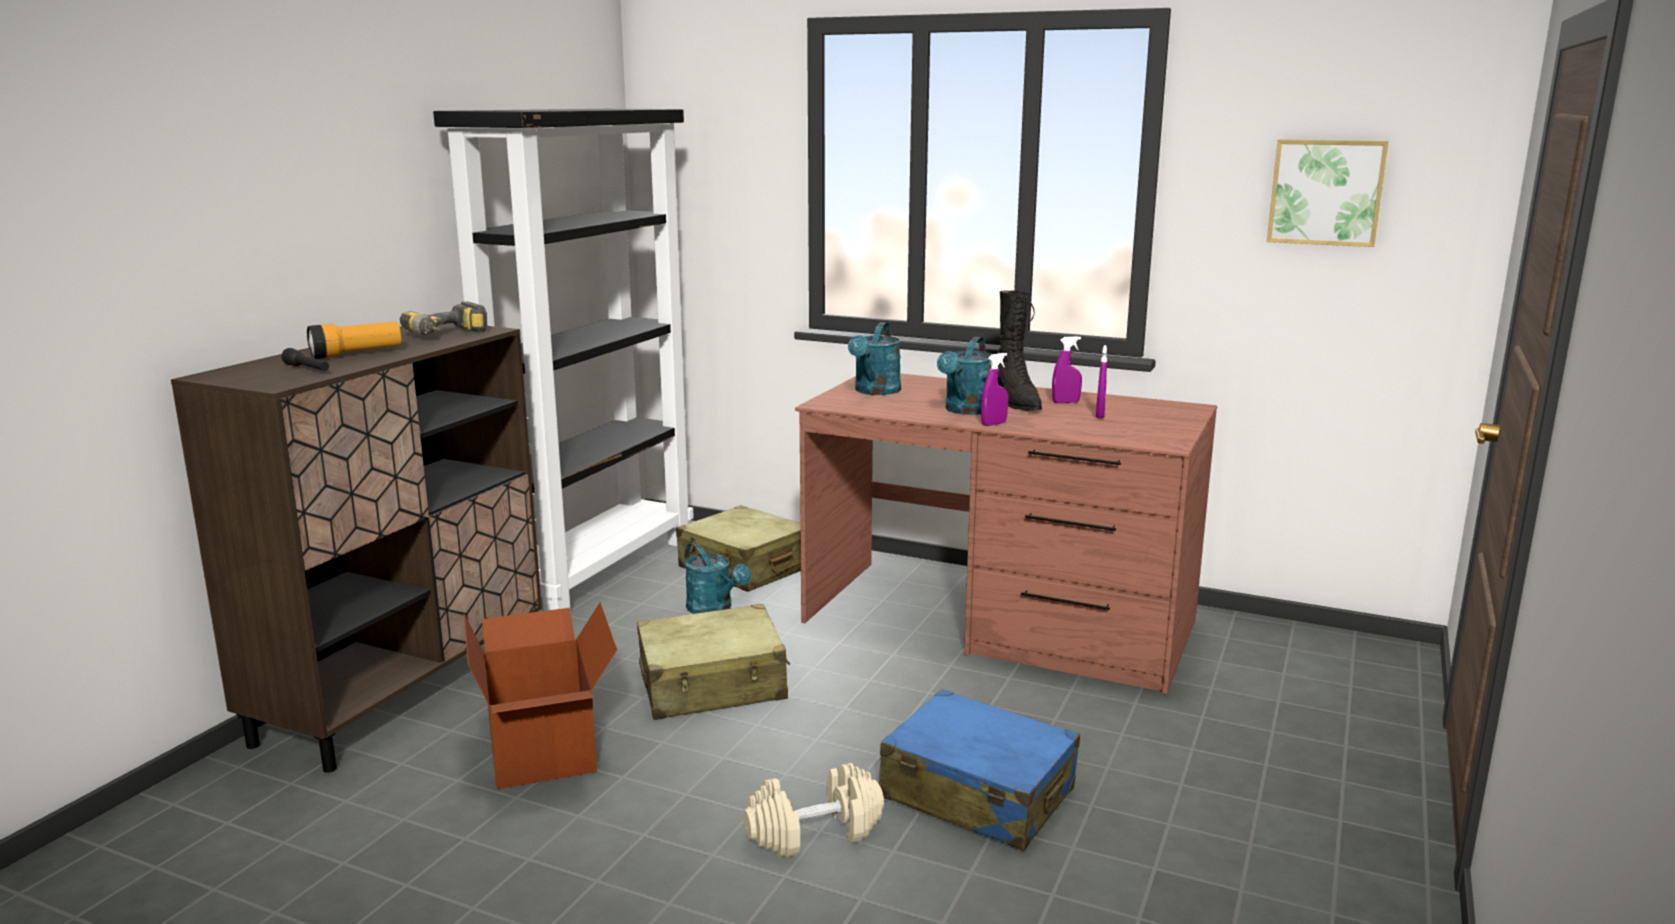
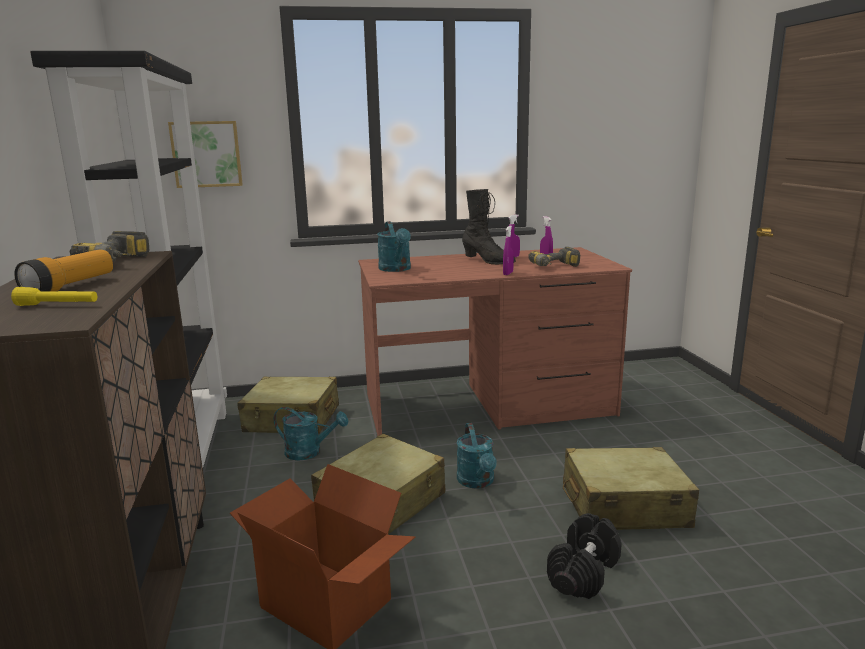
camera: 35 degrees left, 0 degrees up
black flashlight [281,348,329,371] -> yellow flashlight [11,287,97,306]
beige dumbbell [743,763,884,858] -> black dumbbell [547,513,622,599]
blue suitcase [879,689,1080,851] -> beige suitcase [563,447,699,530]
turquoise watering can [937,337,992,415] -> turquoise watering can moved to [457,423,497,489]
picture [1267,139,1389,247] -> picture moved to [168,121,243,188]
none -> power drill [528,247,580,267]

